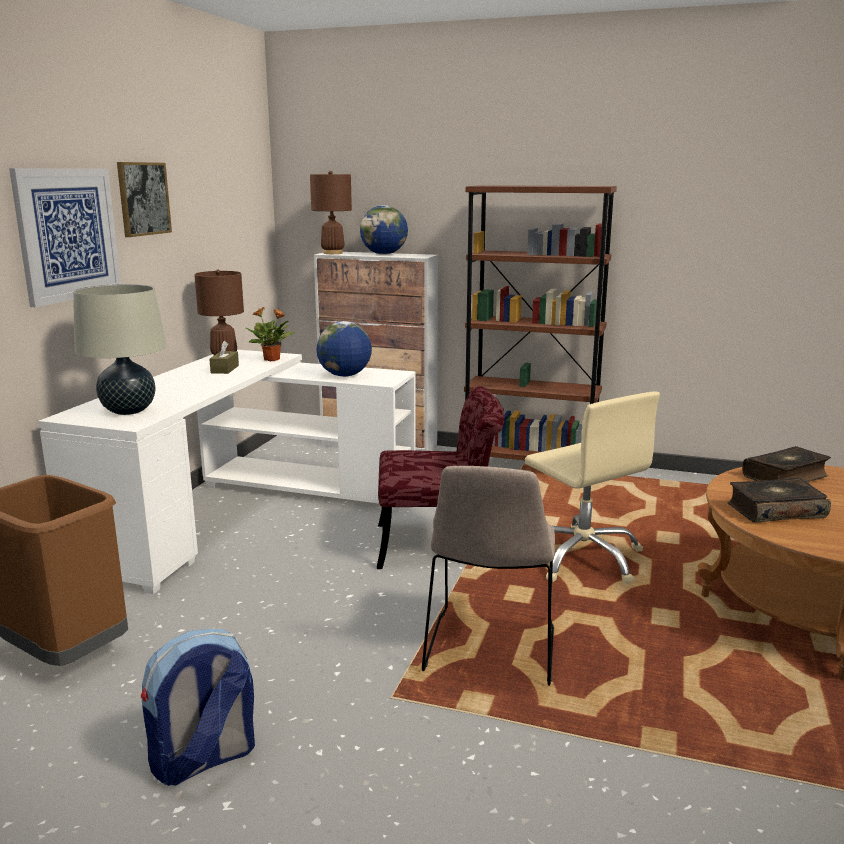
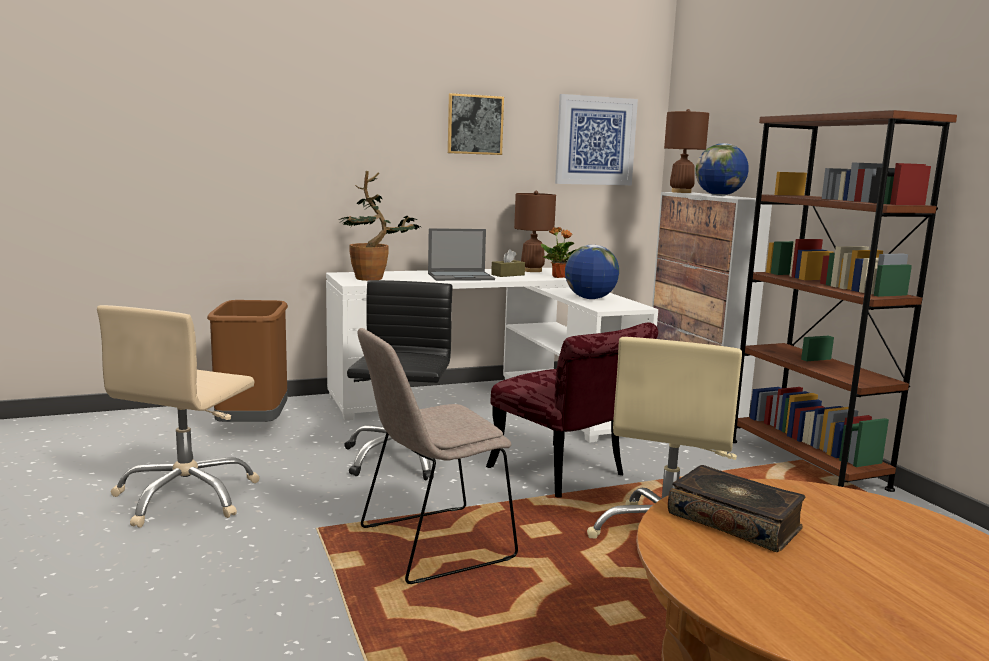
camera: 50 degrees right, 5 degrees down
picture [9,168,121,307] -> picture moved to [555,94,638,185]
beige table lamp [73,284,167,415] -> potted plant [338,171,421,281]
backpack [141,629,255,786] -> beige office chair [97,305,260,528]
book [742,446,831,482] -> none
none -> black office chair [344,280,452,481]
none -> laptop [428,228,495,281]

